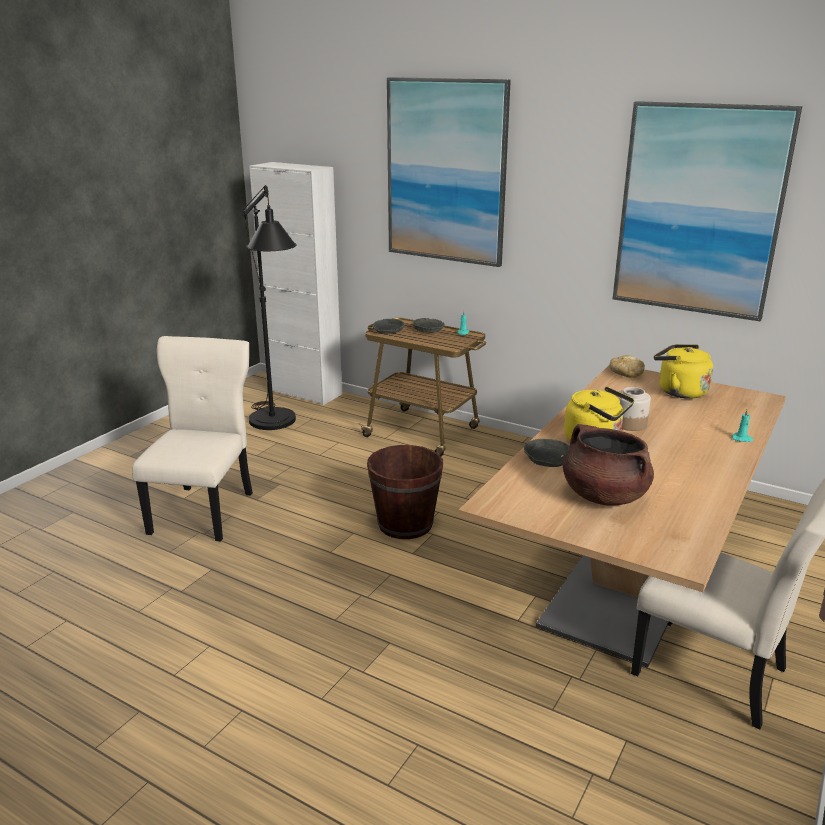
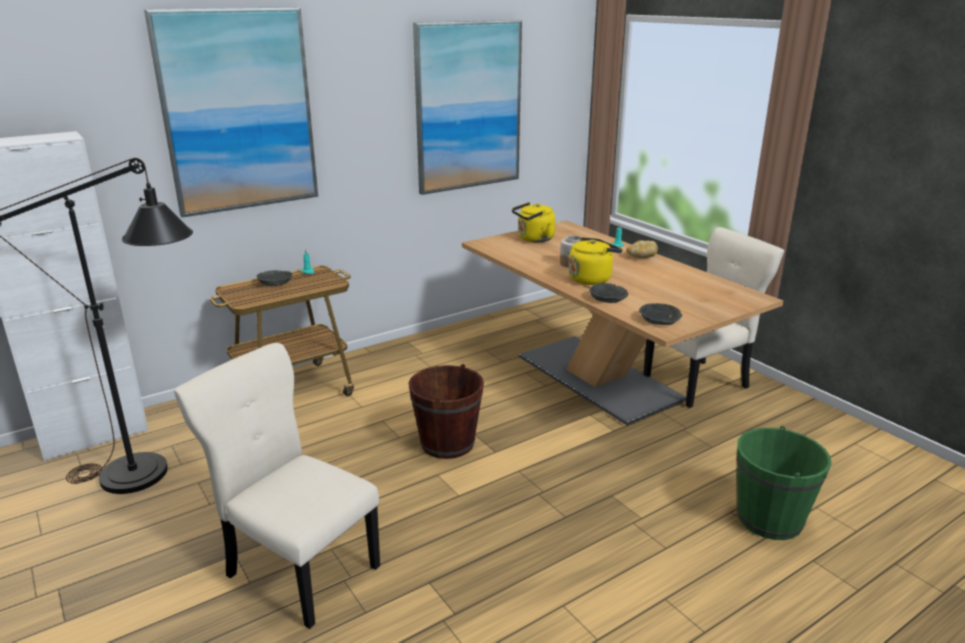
camera: 65 degrees left, 0 degrees up
grey bowl [372,319,405,334] -> grey bowl moved to [639,303,682,325]
brown cooking pot [563,424,654,505] -> none
bread [609,355,645,378] -> bread moved to [626,240,658,258]
none -> green bucket [737,426,831,540]

